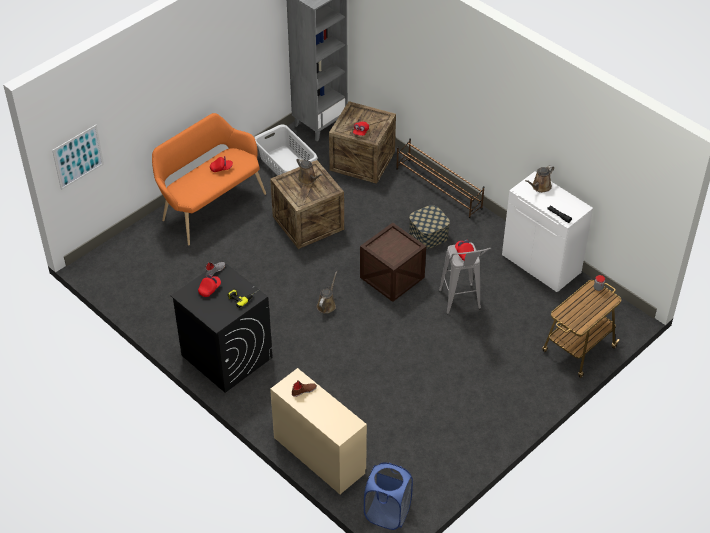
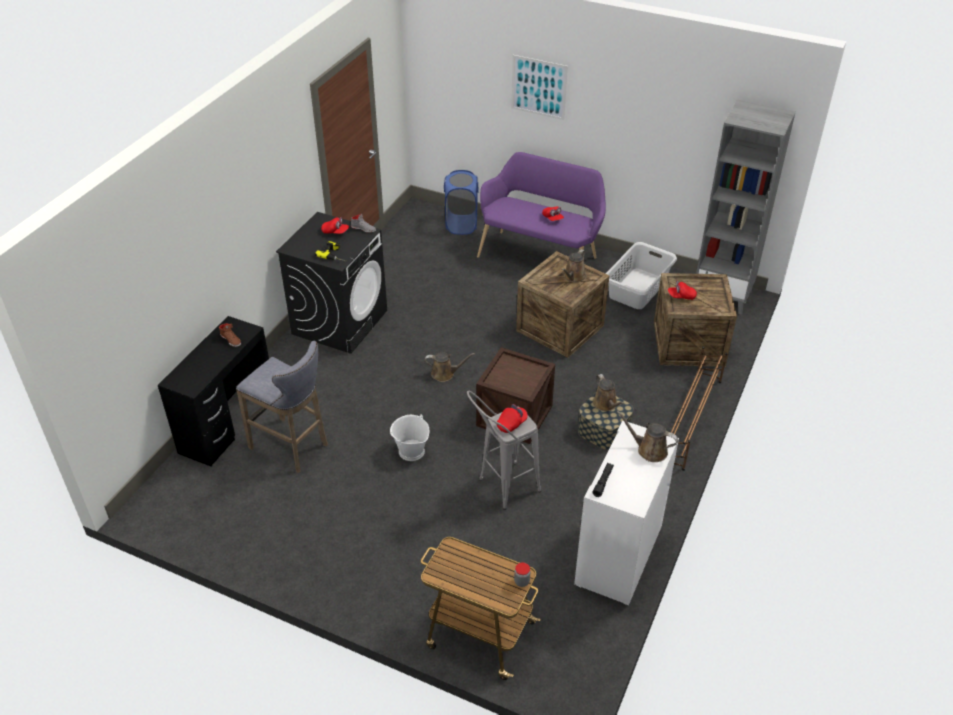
camera: 70 degrees right, 5 degrees down
picture [52,125,104,190] -> picture moved to [511,55,568,120]
orange bench [152,113,266,245] -> purple bench [477,152,606,259]
beige desk [270,368,367,494] -> black desk [158,316,269,466]
blue laundry basket [364,462,413,530] -> blue laundry basket moved to [444,170,479,235]
none -> grey stool [236,341,328,473]
none -> white bucket [390,414,429,461]
none -> brown watering can [593,374,624,411]

